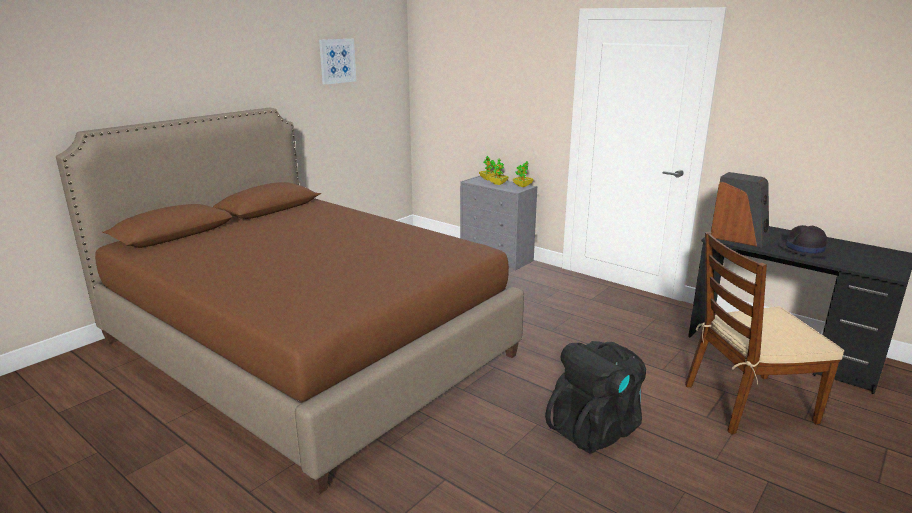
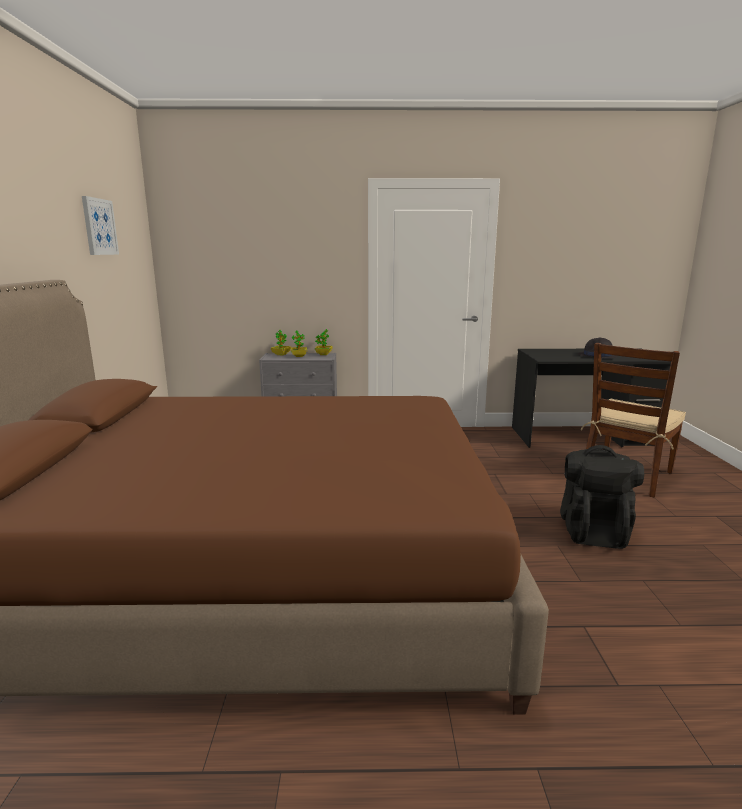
camera: 40 degrees left, 5 degrees down
speaker [711,172,769,248] -> none

